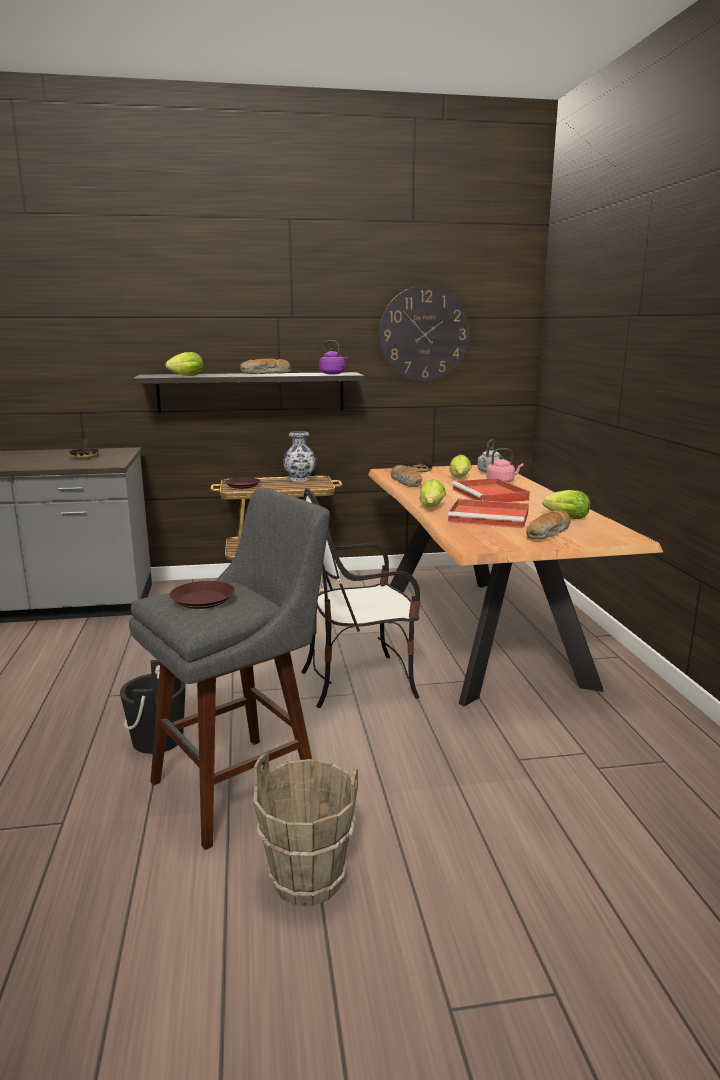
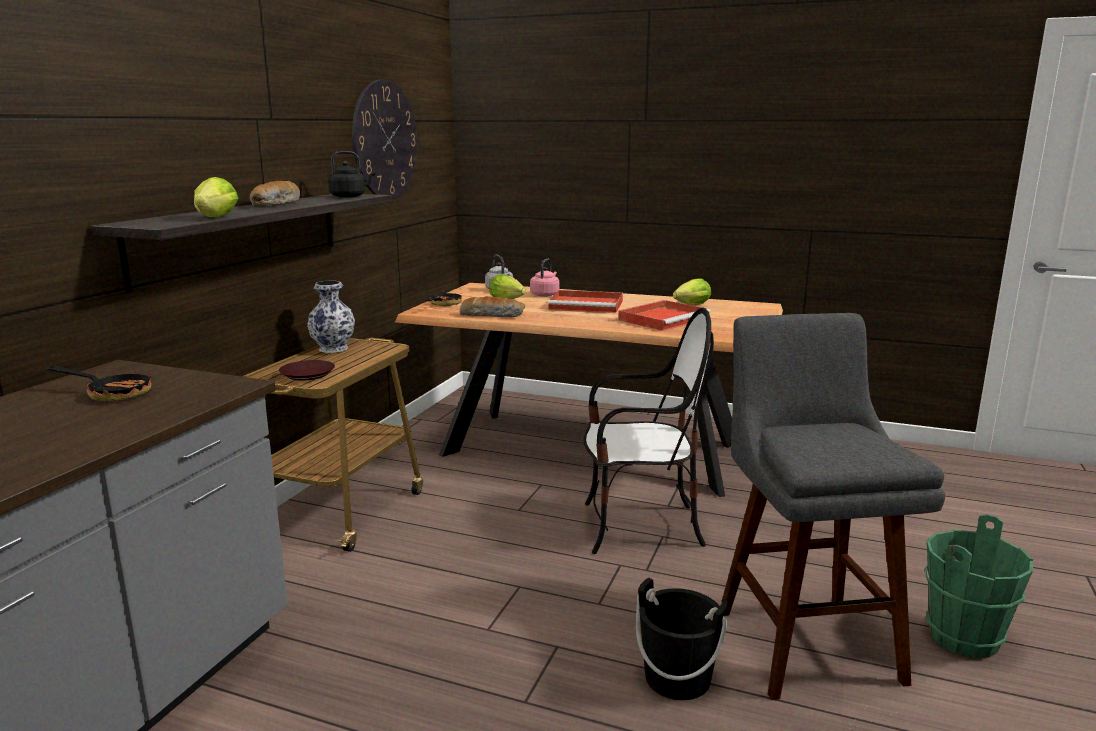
camera: 60 degrees left, 0 degrees up
brown plate [169,581,235,609] -> none
brown bucket [253,754,358,906] -> green bucket [924,514,1033,658]
chair [301,488,421,708] -> chair turned 105 degrees counterclockwise [583,307,714,554]
purple kettle [319,340,348,374] -> black kettle [328,151,375,198]
lettuce [419,479,446,507] -> none
bread [526,510,571,539] -> none

